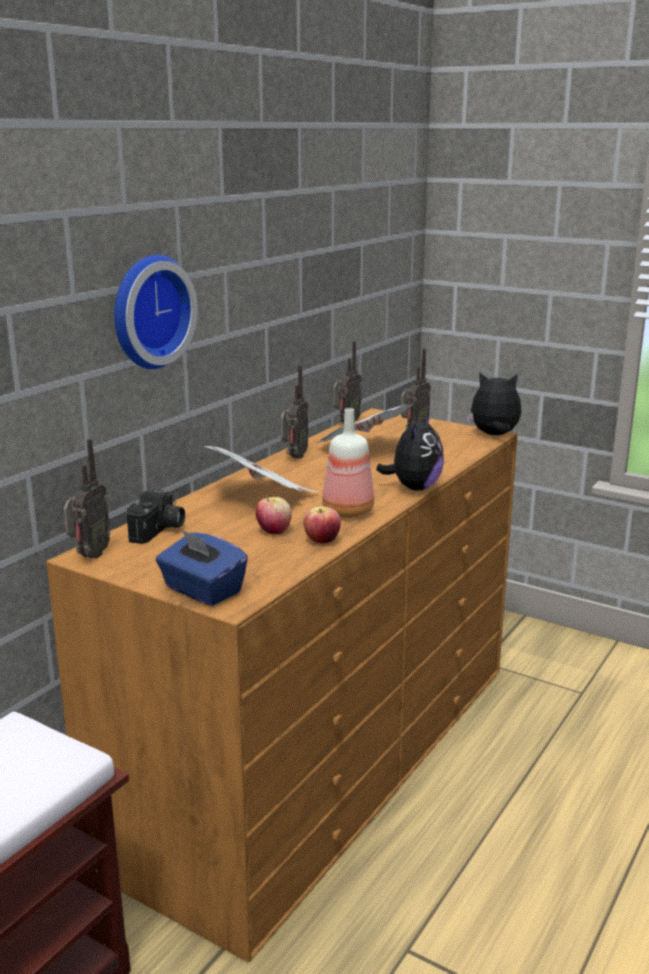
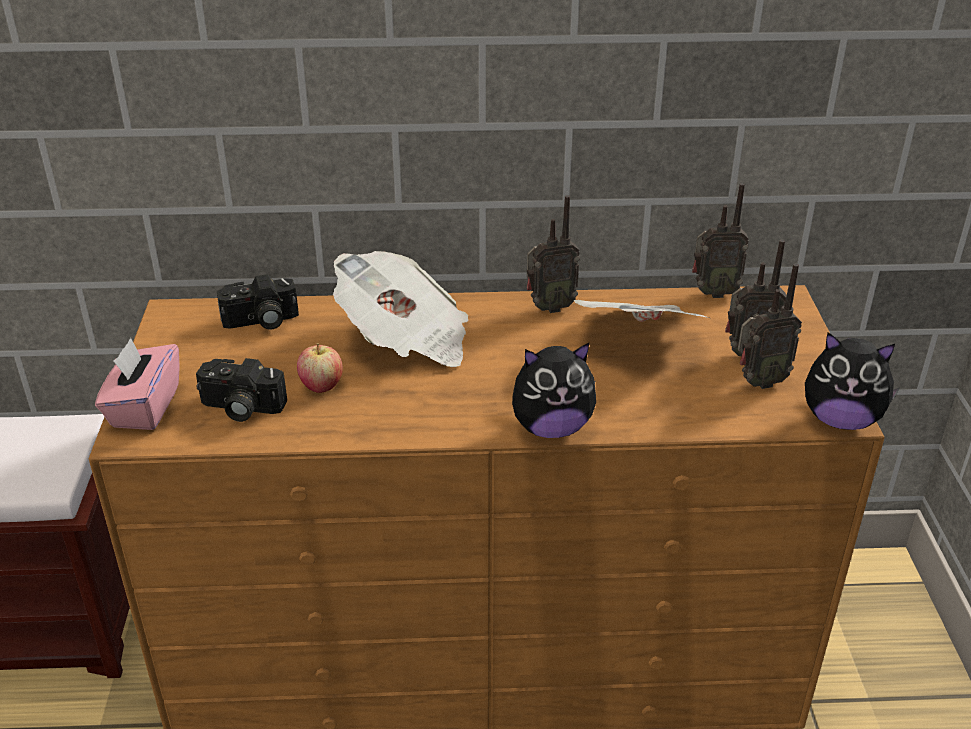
camera: 55 degrees right, 15 degrees up
radio [64,439,110,559] -> radio moved to [738,263,802,389]
wall clock [114,255,198,369] -> none
blue tissue box [156,530,248,606] -> pink tissue box [95,338,180,430]
apple [303,507,341,543] -> none
bottle [322,408,374,518] -> none
plush toy [467,373,522,435] -> plush toy turned 135 degrees clockwise [805,332,900,430]
none -> camera [196,358,287,422]

